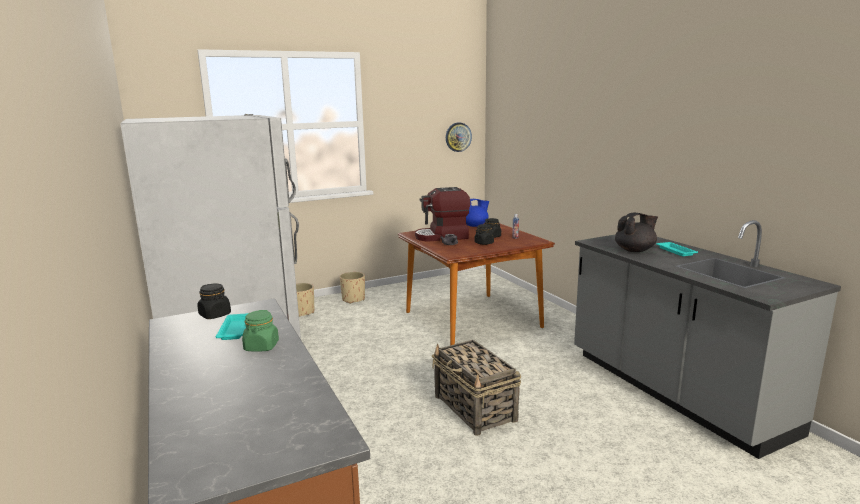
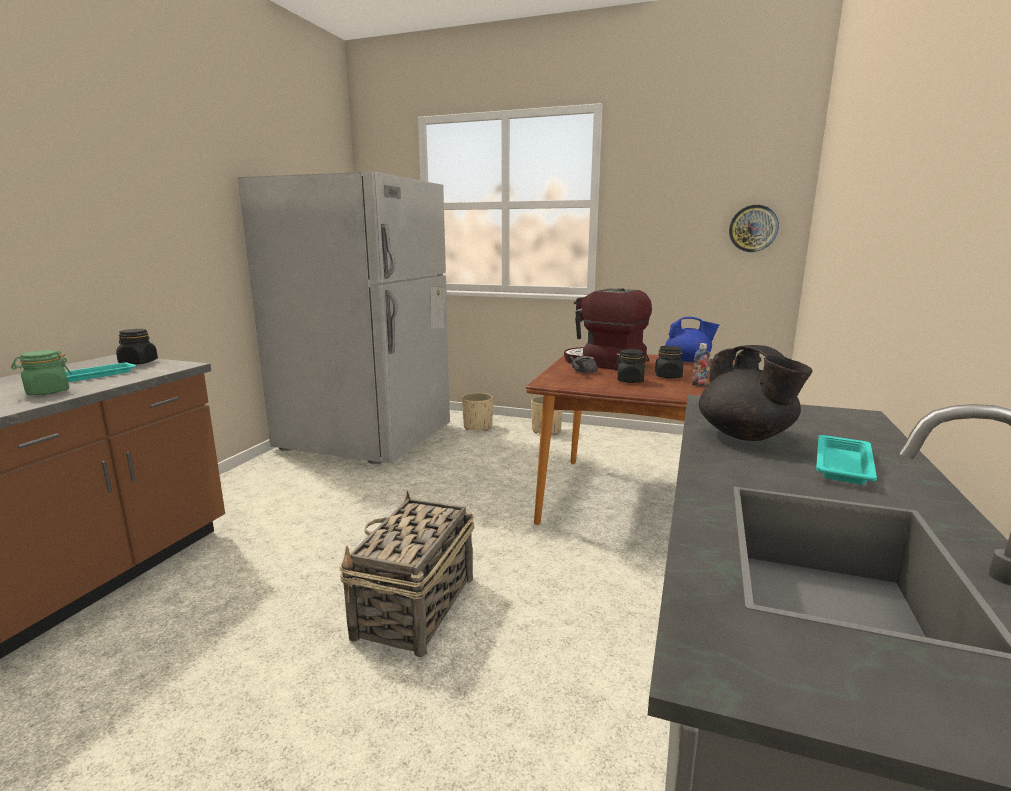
camera: 45 degrees right, 0 degrees up
black teapot [615,213,658,252] -> black teapot turned 45 degrees clockwise [699,345,813,441]

